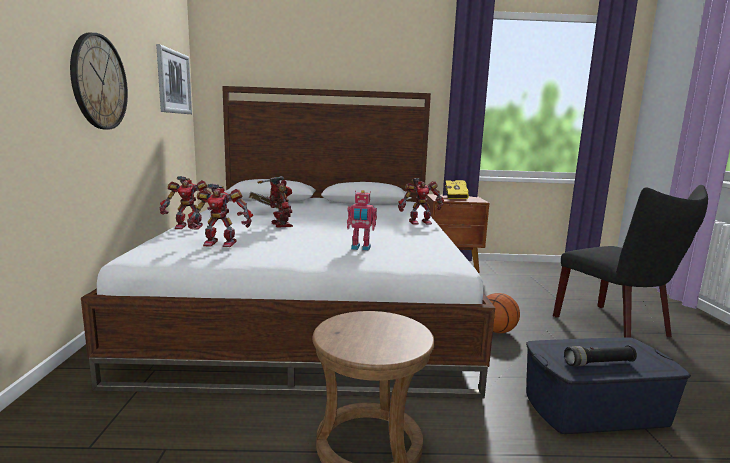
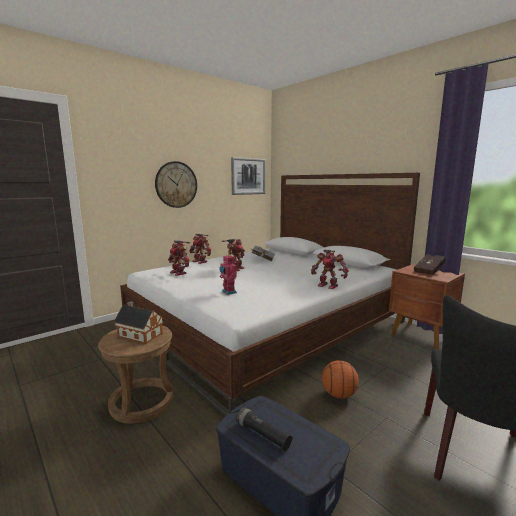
camera: 50 degrees right, 0 degrees up
yellow book [445,180,469,199] -> red book [414,254,446,275]
none -> toy house [114,301,164,344]

